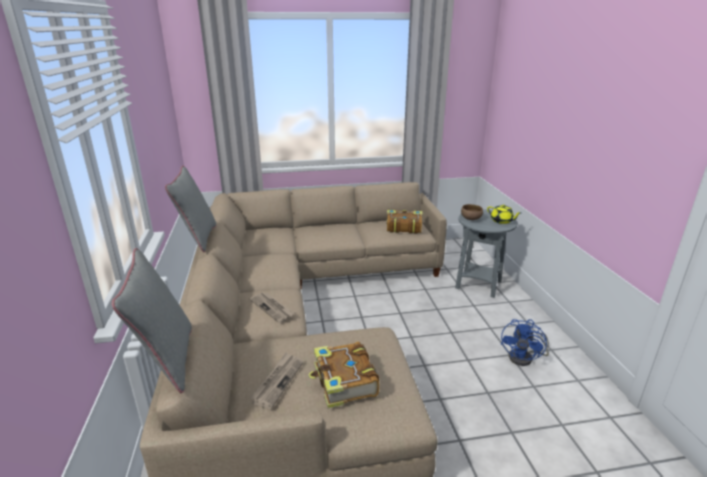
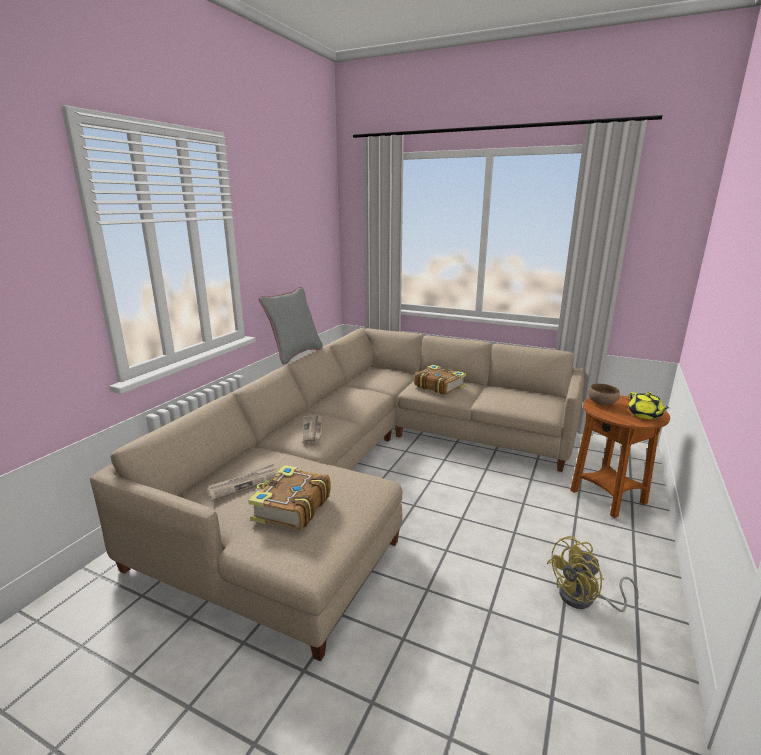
camera: 35 degrees right, 5 degrees down
grey pillow [112,248,192,393] -> none
book [387,210,422,234] -> book moved to [414,365,466,395]
grey side table [455,209,517,298] -> brown side table [570,395,670,518]
blue fan [501,319,549,366] -> yellow fan [546,536,639,612]

